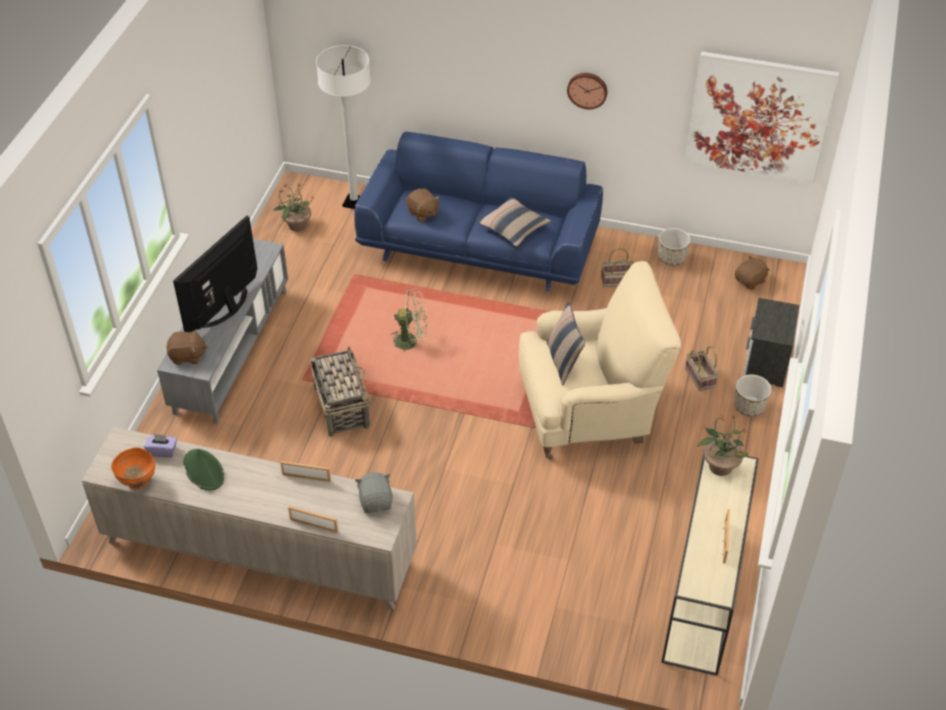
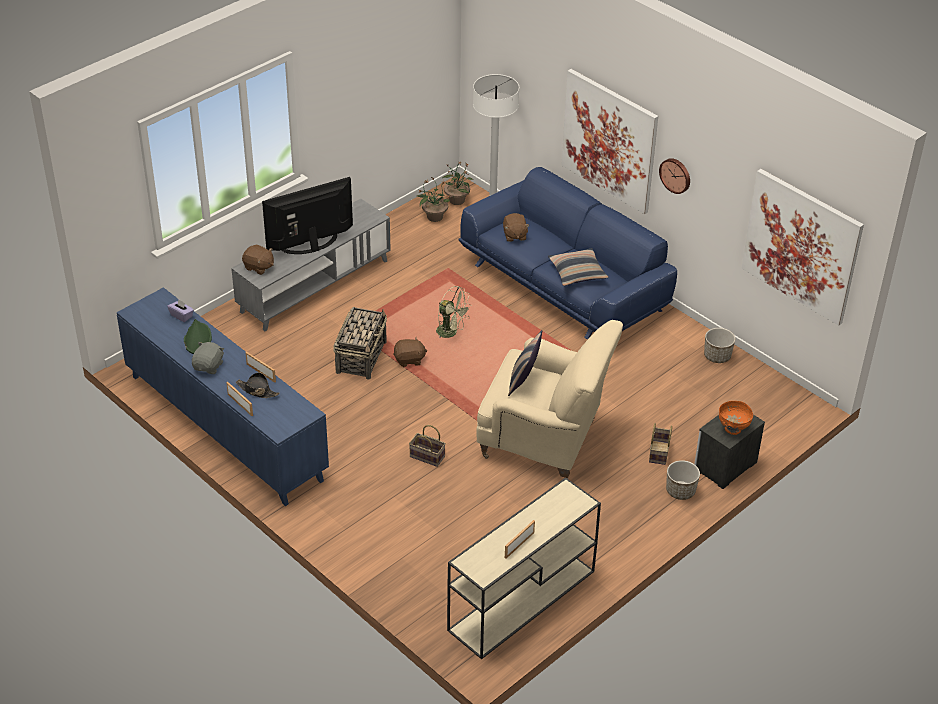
camera: 30 degrees right, 5 degrees down
beige cabinet [82,427,417,611] -> blue cabinet [117,287,329,506]
orange bowl [111,447,155,490] -> orange bowl moved to [719,401,753,435]
grey plush toy [355,472,393,513] -> grey plush toy moved to [192,342,224,374]
basket [601,248,634,287] -> basket moved to [409,425,446,467]
potted plant [698,414,748,476] -> potted plant moved to [443,161,473,205]
brown plush toy [735,255,770,290] -> brown plush toy moved to [393,337,427,367]
none -> black hat [236,372,279,398]
none -> picture [562,69,658,214]

